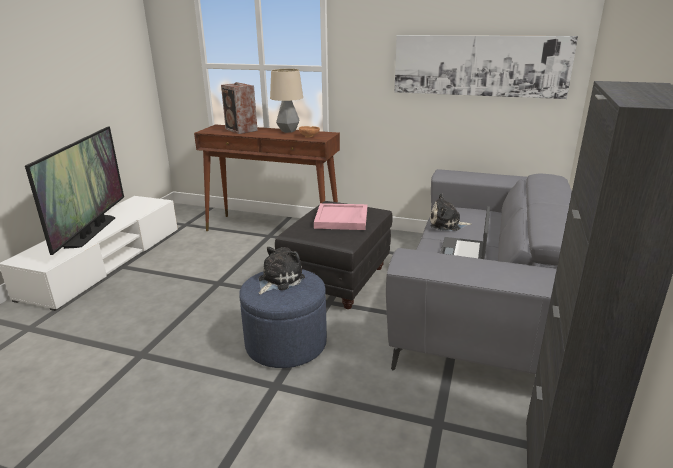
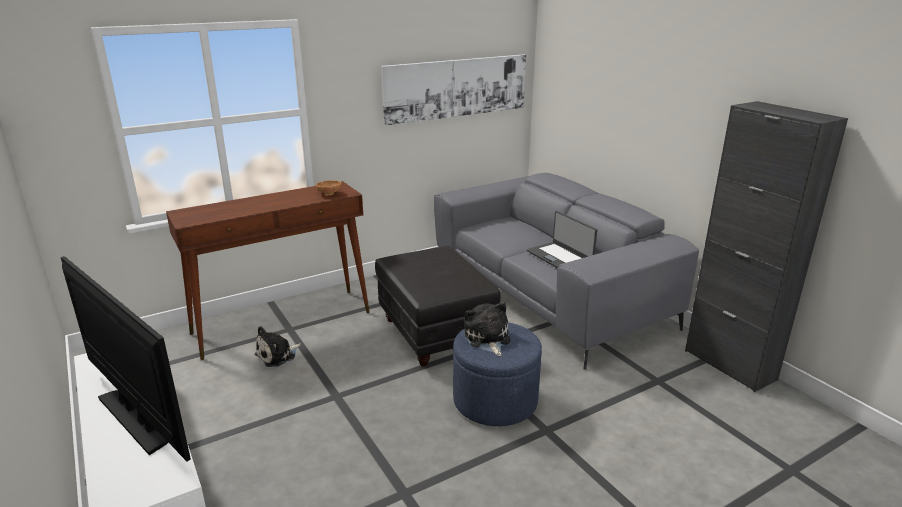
camera: 50 degrees left, 0 degrees up
speaker [221,82,258,134] -> none
table lamp [270,69,303,133] -> none
pink tray [314,203,367,230] -> none
plush toy [430,194,472,231] -> plush toy moved to [255,326,301,367]

